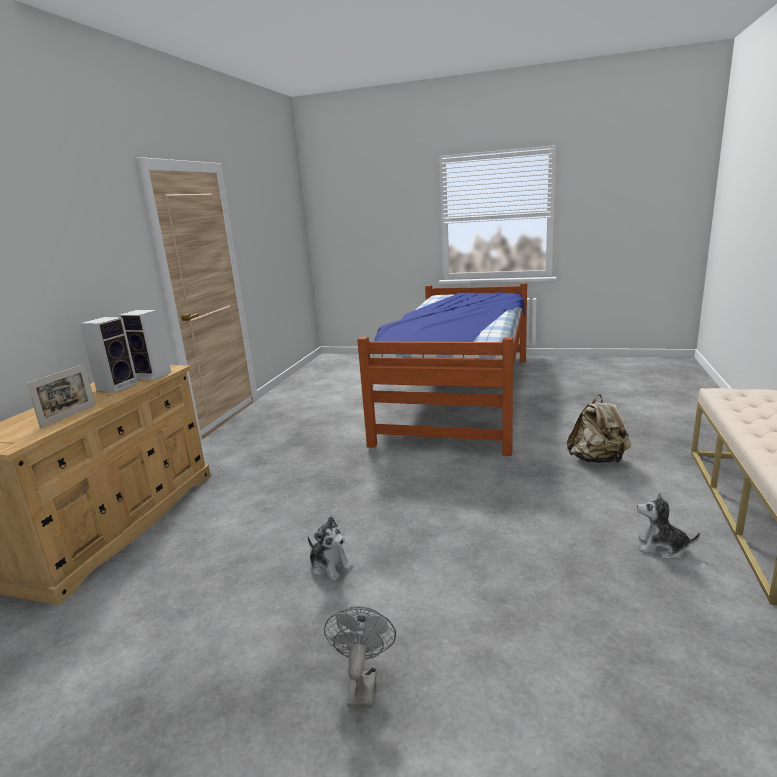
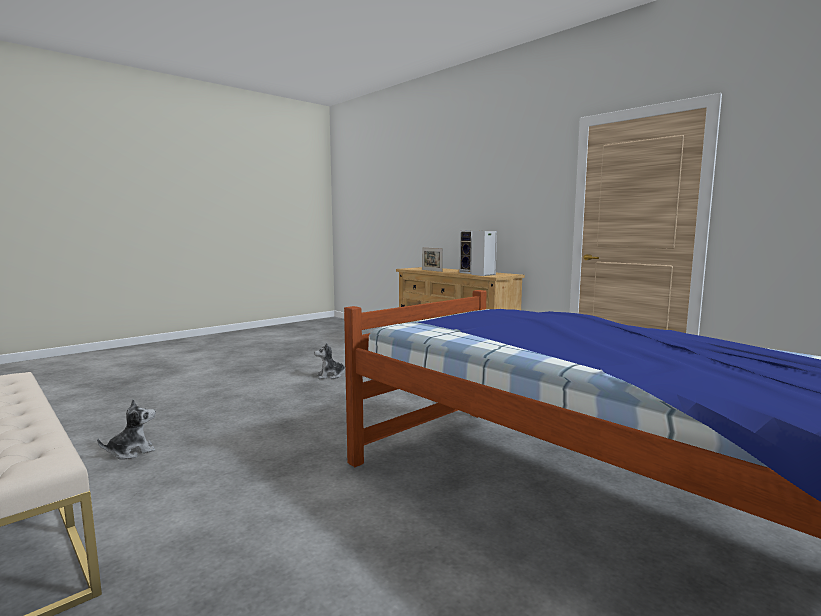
camera: 120 degrees right, 10 degrees down
grey fan [324,606,396,708] -> none
beige backpack [567,394,631,463] -> none

